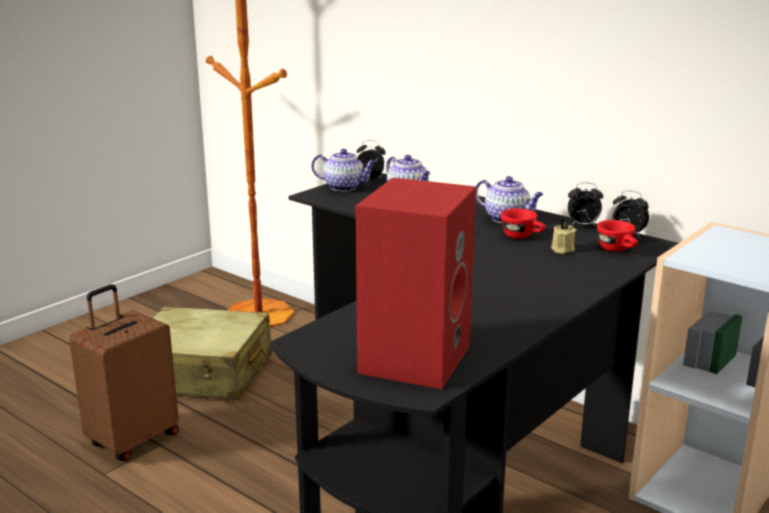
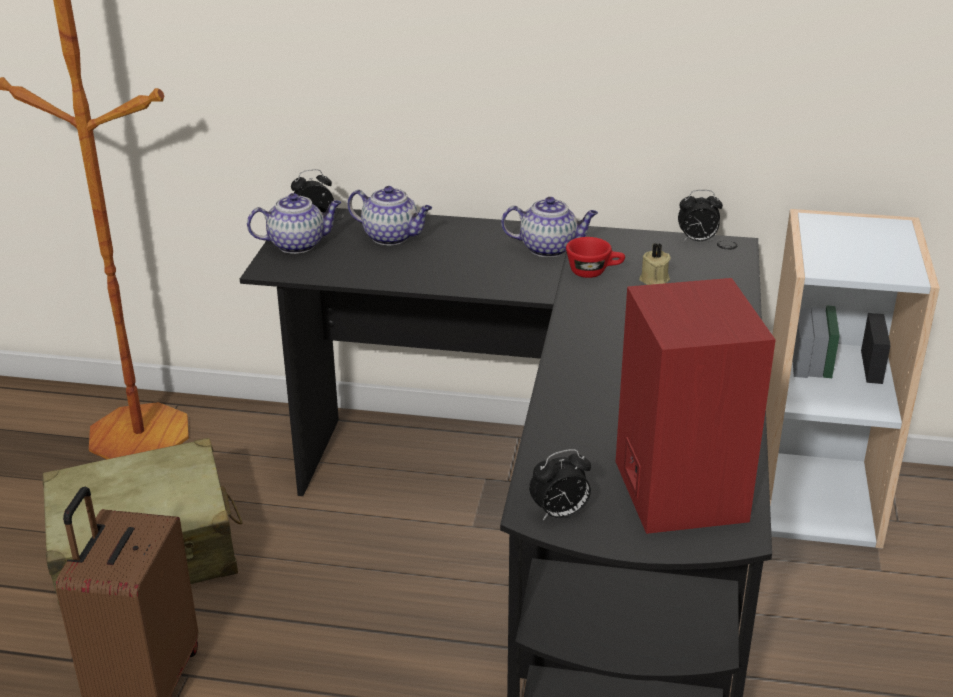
camera: 30 degrees left, 10 degrees up
alarm clock [568,183,603,227] -> alarm clock moved to [529,449,591,520]
red cup [597,220,638,252] -> none

